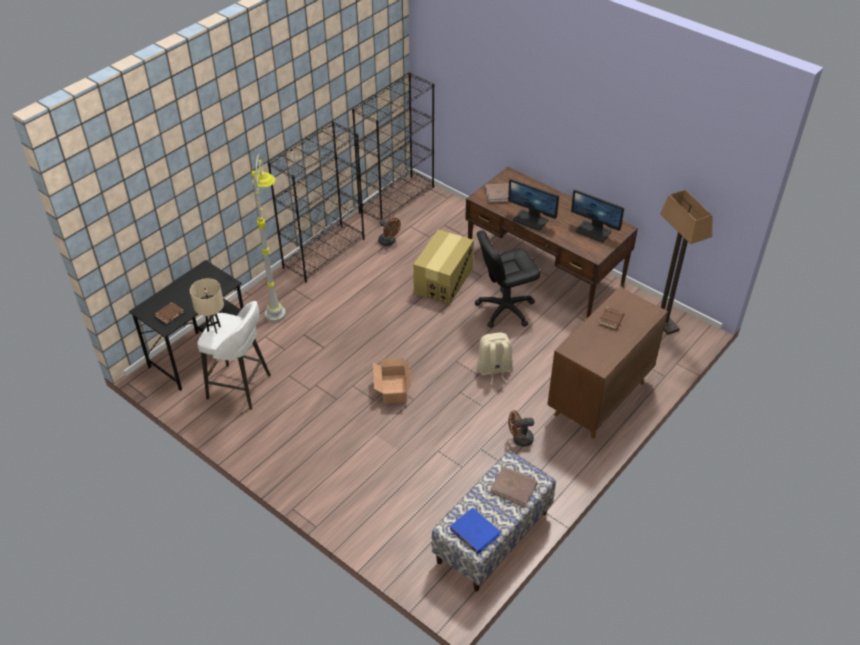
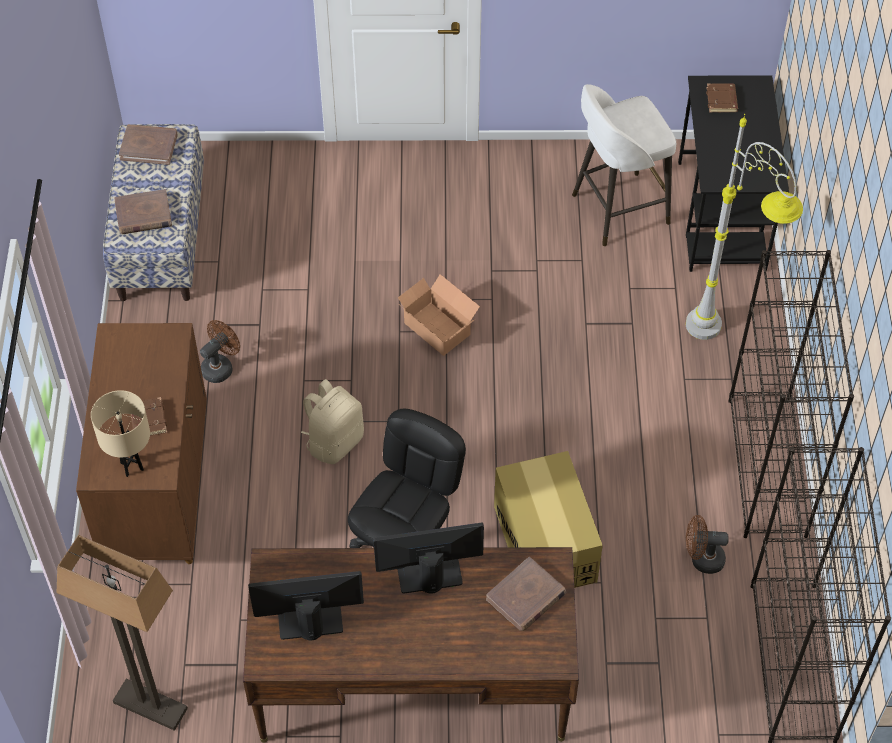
camera: 140 degrees right, 10 degrees up
beige table lamp [190,278,224,334] -> beige table lamp moved to [91,390,150,477]
blue book [450,508,501,554] -> brown book [119,124,177,165]

